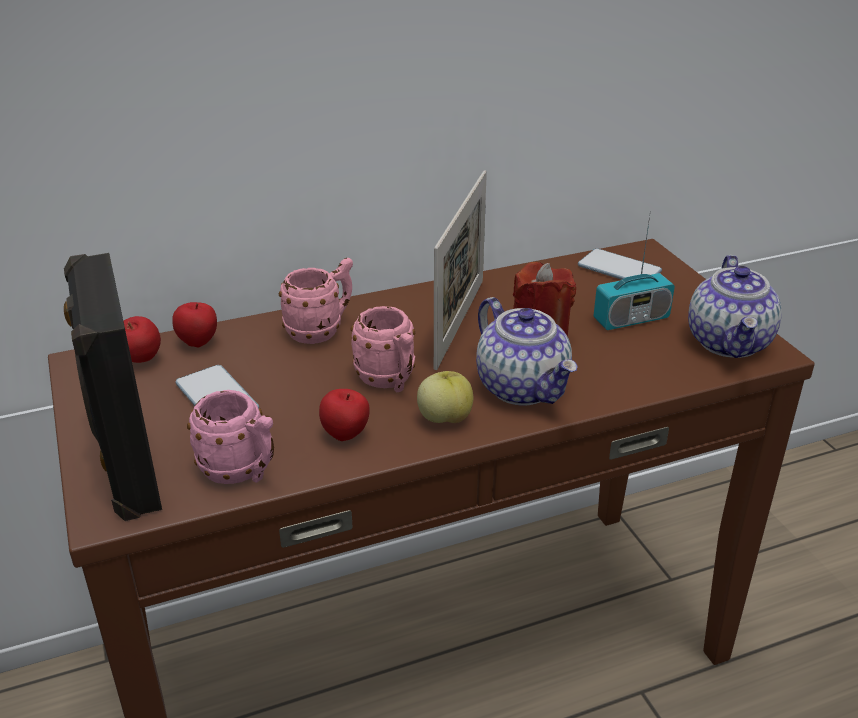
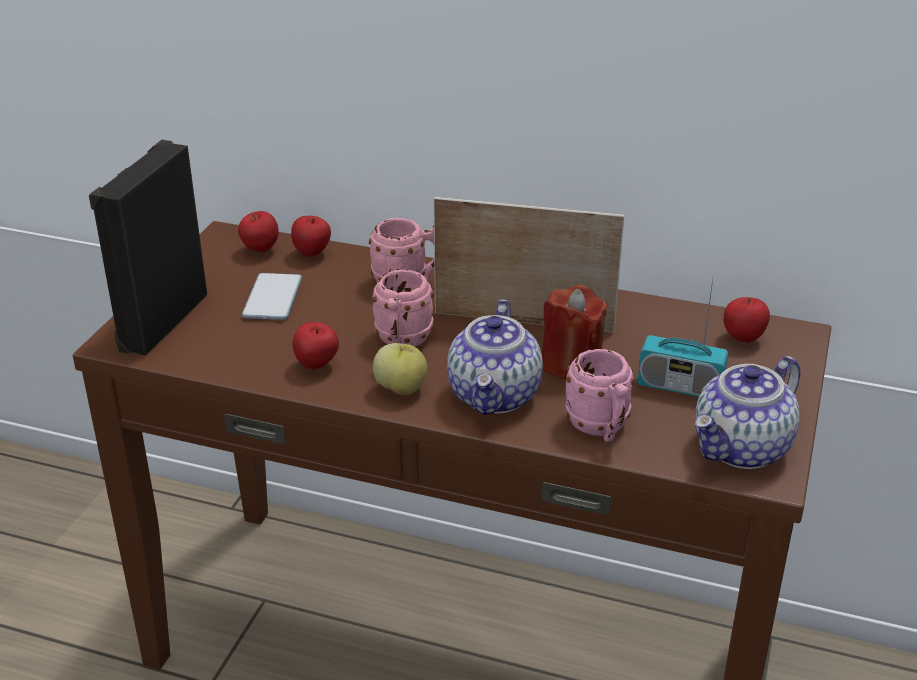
camera: 40 degrees right, 0 degrees up
pink mug [187,390,274,484] -> pink mug moved to [565,349,634,442]
picture frame [434,170,487,370] -> picture frame turned 135 degrees counterclockwise [434,197,624,333]
phone [578,249,662,280] -> apple [724,297,770,343]

